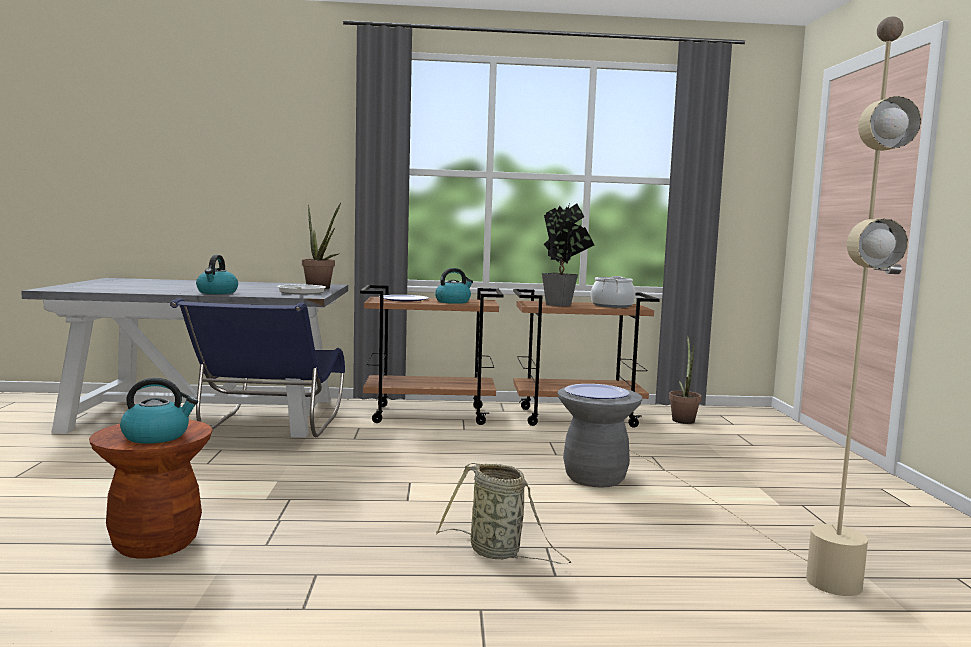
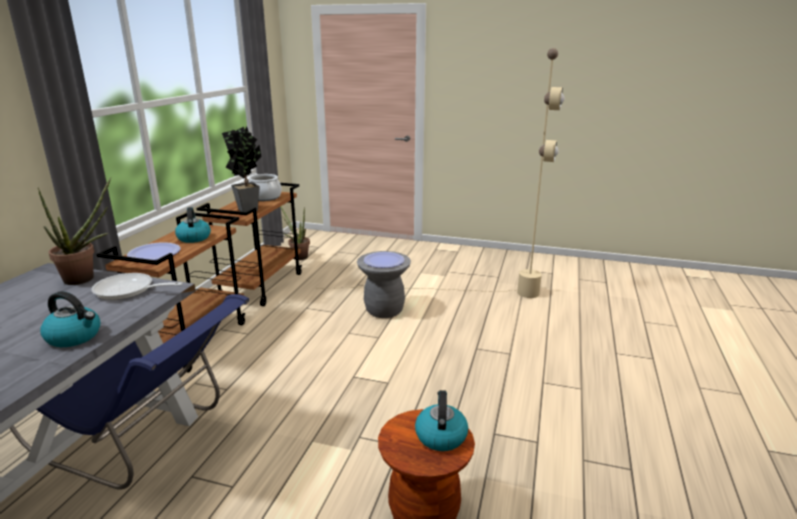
camera: 70 degrees left, 15 degrees up
basket [436,463,571,564] -> none

